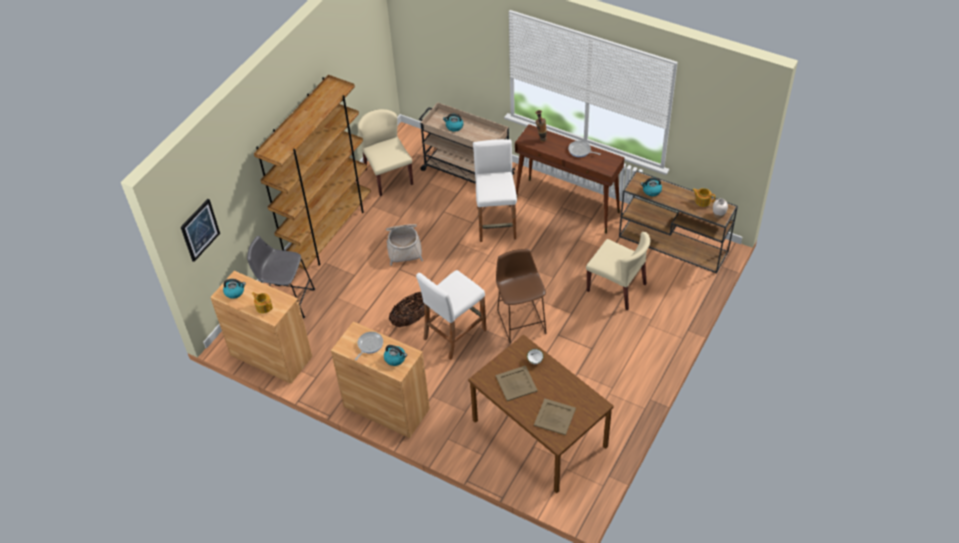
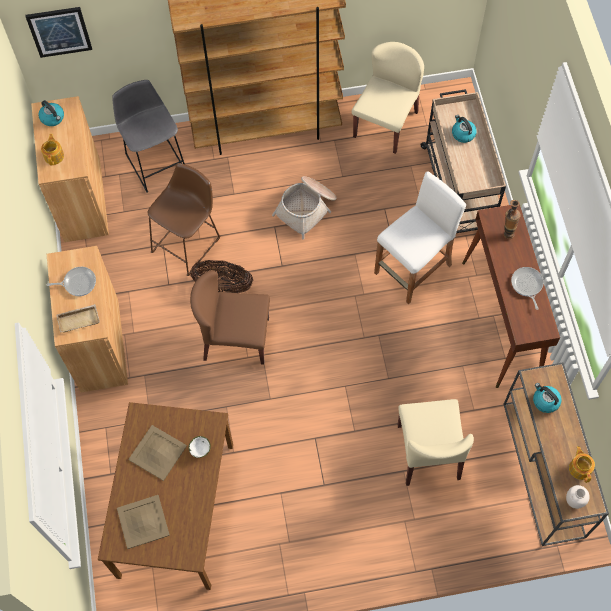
camera: 50 degrees right, 15 degrees up
kettle [384,345,407,366] -> beige tray [56,304,100,333]
white stool [416,270,487,360] -> brown chair [190,271,270,365]
brown stool [496,249,547,343] -> brown stool moved to [147,163,220,276]

